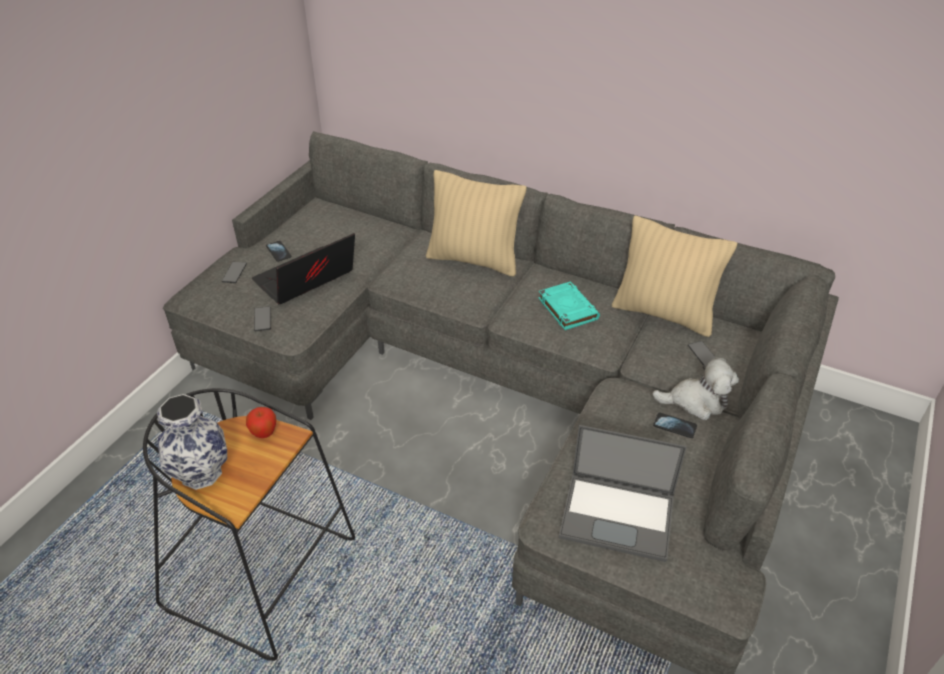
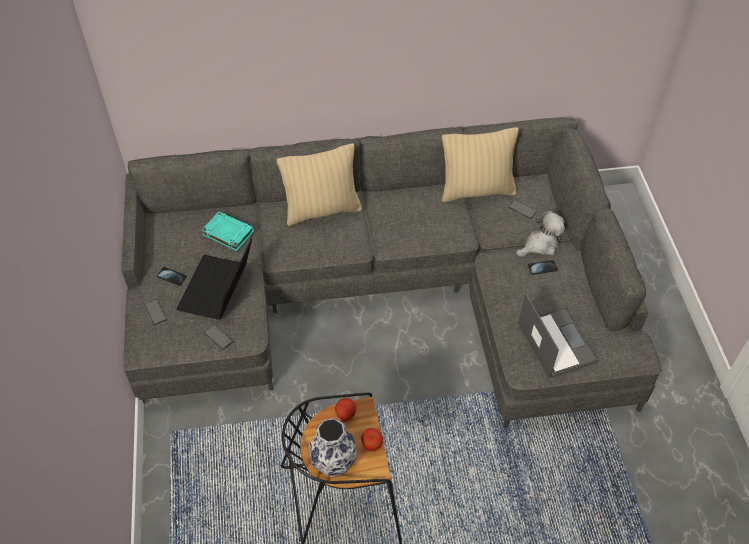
camera: 35 degrees left, 10 degrees up
turquoise book [538,281,600,330] -> turquoise book moved to [202,212,254,251]
laptop [559,425,687,562] -> laptop turned 90 degrees counterclockwise [518,293,599,379]
none -> apple [361,428,383,451]

